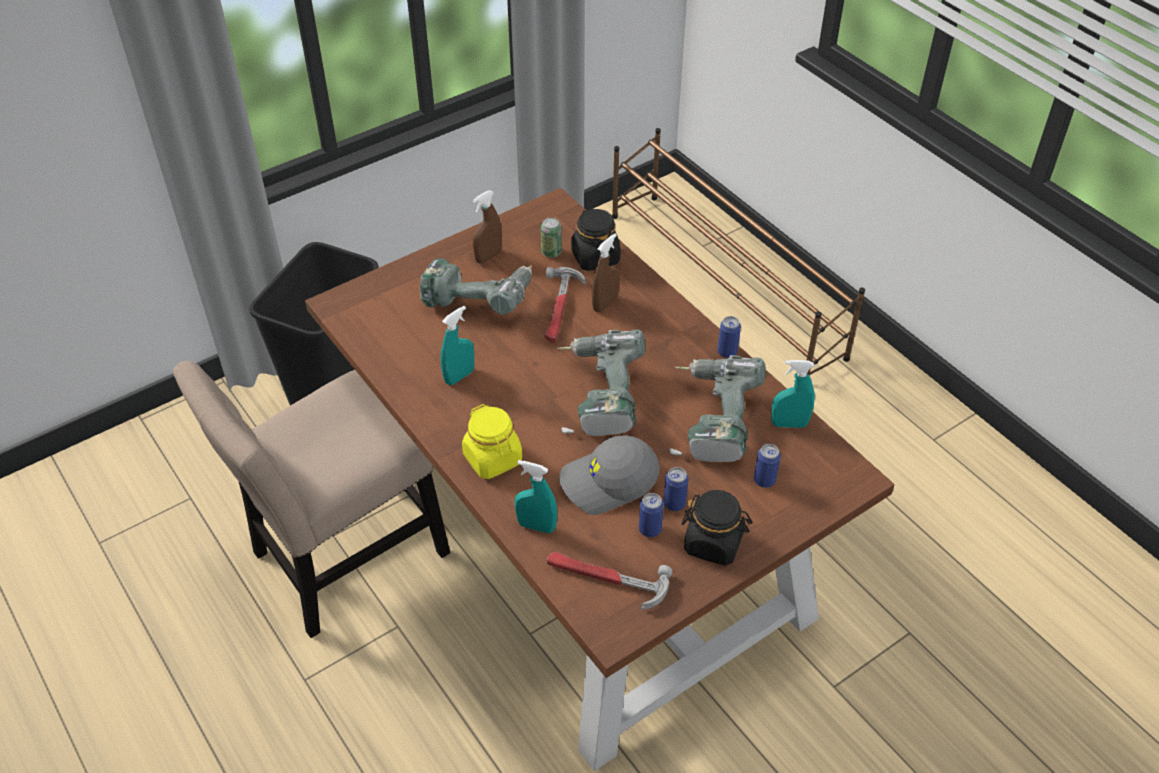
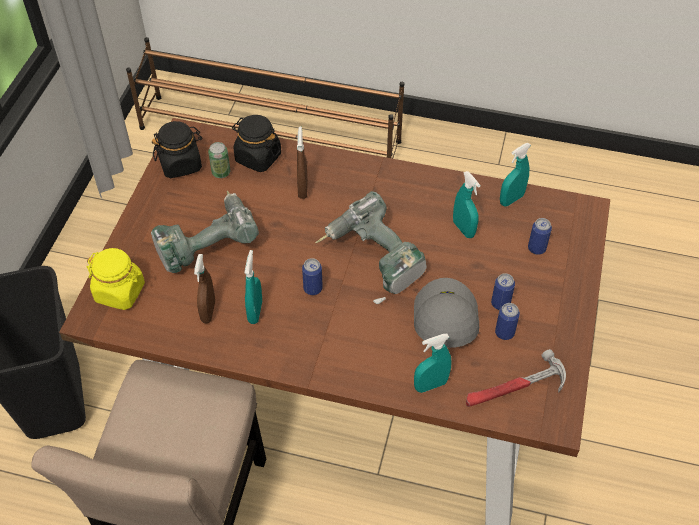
camera: 40 degrees left, 5 degrees up
yellow jar [462,404,522,479] -> yellow jar moved to [87,248,145,310]
brown spray bottle [473,190,502,264] -> brown spray bottle moved to [194,254,215,324]
hammer [545,267,585,343] -> none
grey cap [559,435,660,515] -> grey cap turned 150 degrees clockwise [414,278,479,348]
power drill [670,355,765,462] -> turquoise spray bottle [453,171,480,238]
black jar [682,490,752,566] -> black jar moved to [152,121,202,178]
can [717,316,741,358] -> can moved to [302,258,323,295]

